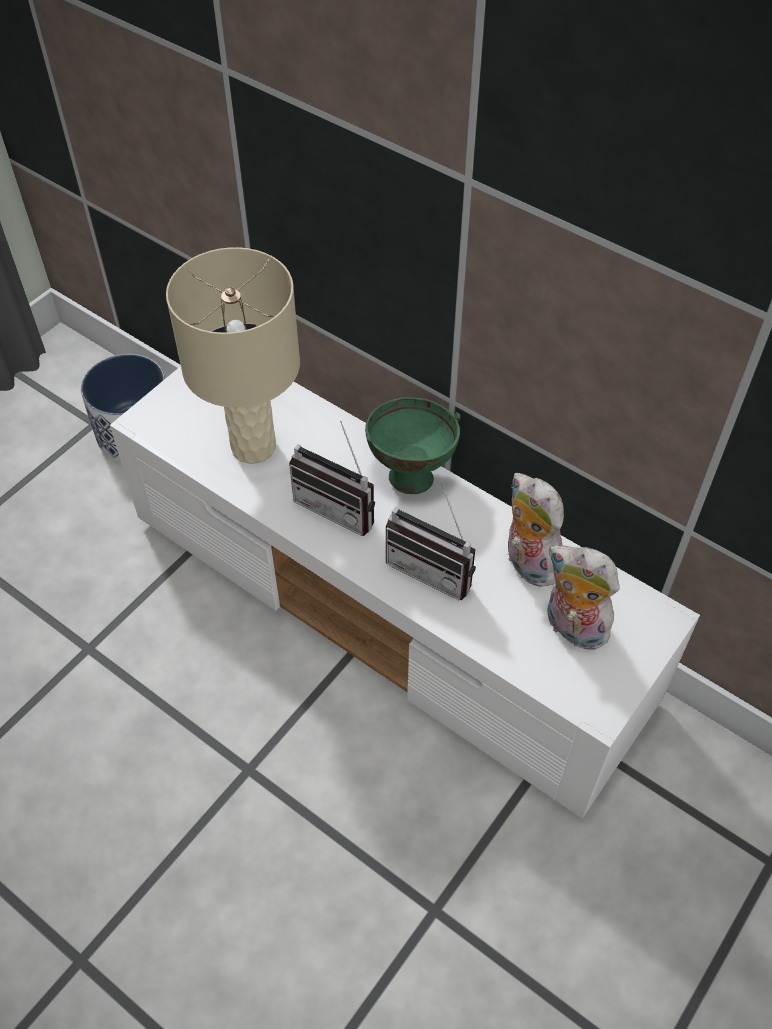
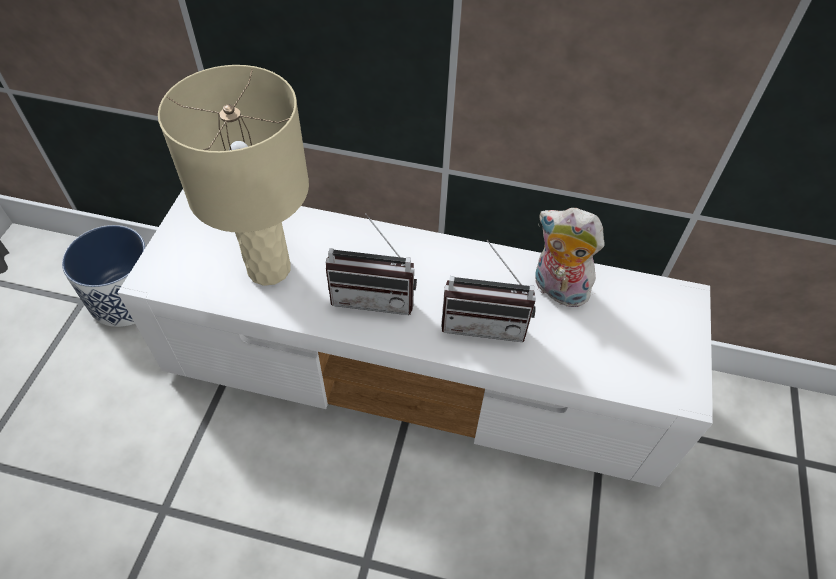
camera: 25 degrees left, 0 degrees up
green bowl [365,397,461,494] -> none
plush toy [547,545,619,650] -> none

